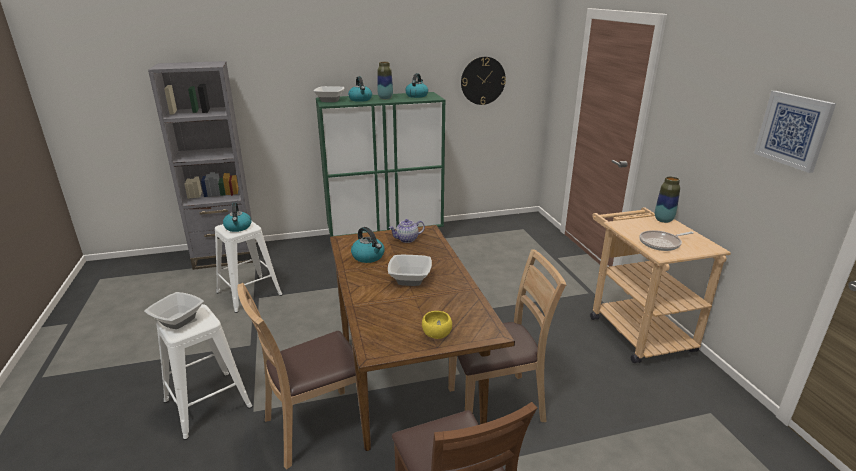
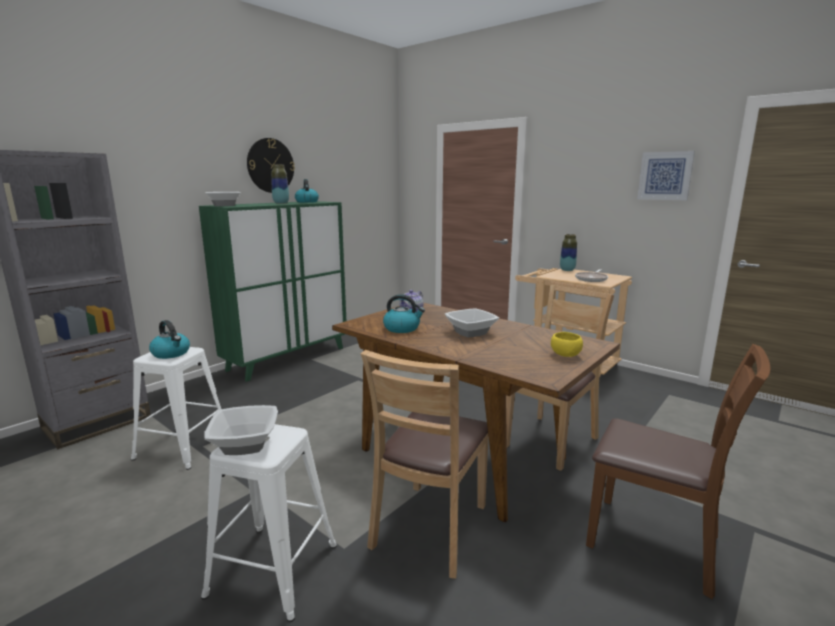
camera: 35 degrees left, 10 degrees down
kettle [348,76,372,102] -> none
wall clock [461,57,506,105] -> wall clock moved to [247,138,295,193]

